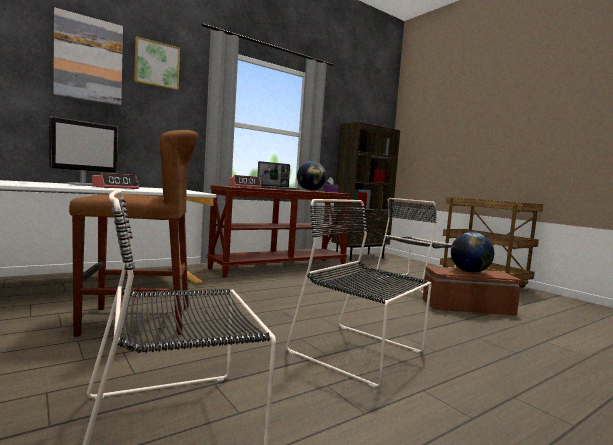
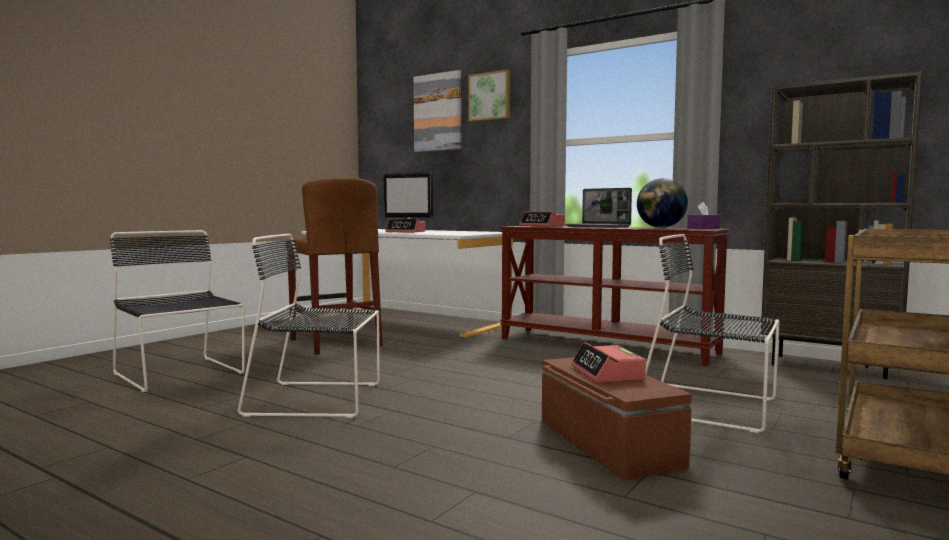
camera: 70 degrees right, 0 degrees up
black chair [286,199,431,388] -> black chair turned 105 degrees counterclockwise [238,234,380,418]
globe [451,232,494,273] -> alarm clock [571,342,646,383]

